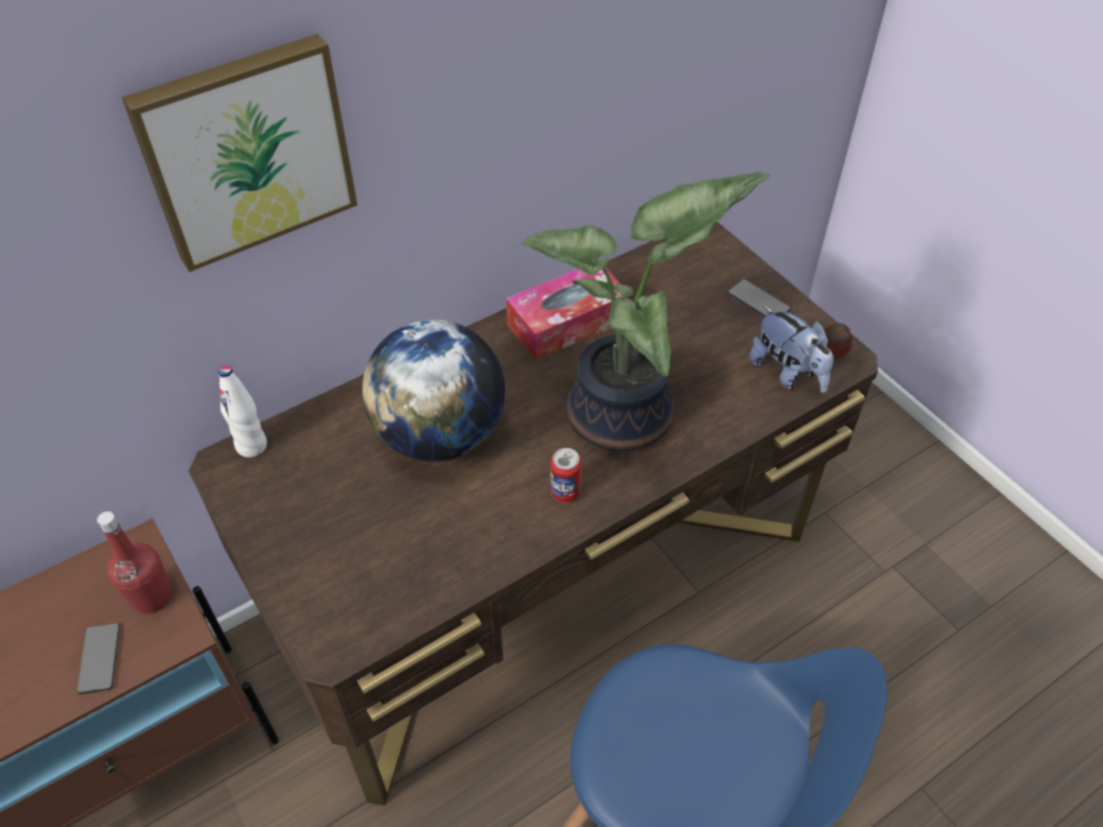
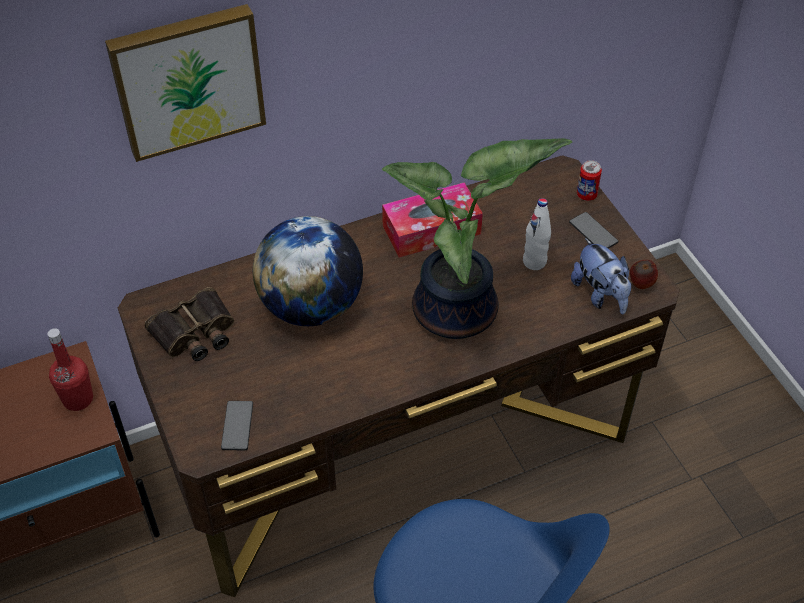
camera: 10 degrees right, 0 degrees up
phone [77,623,120,694] -> phone moved to [221,401,253,450]
white bottle [218,365,267,458] -> white bottle moved to [523,198,551,270]
can [551,448,582,503] -> can moved to [577,160,602,201]
none -> binoculars [144,287,234,361]

